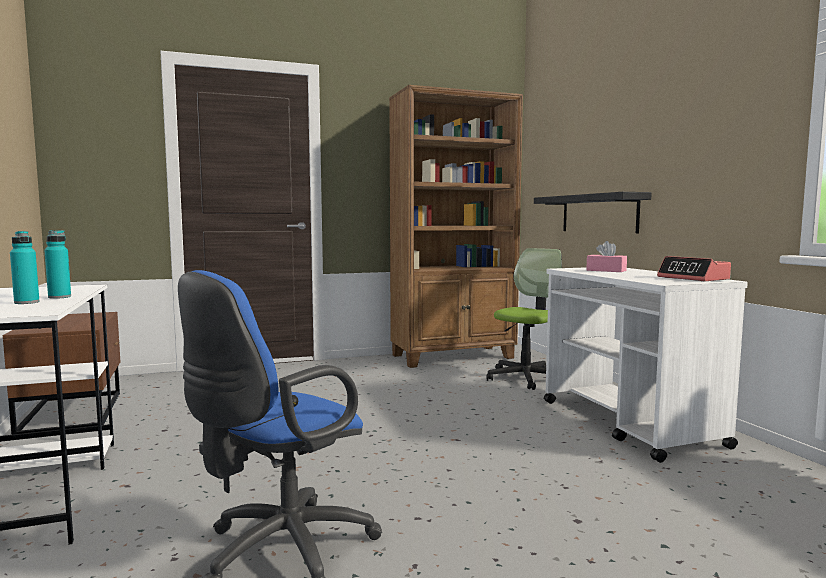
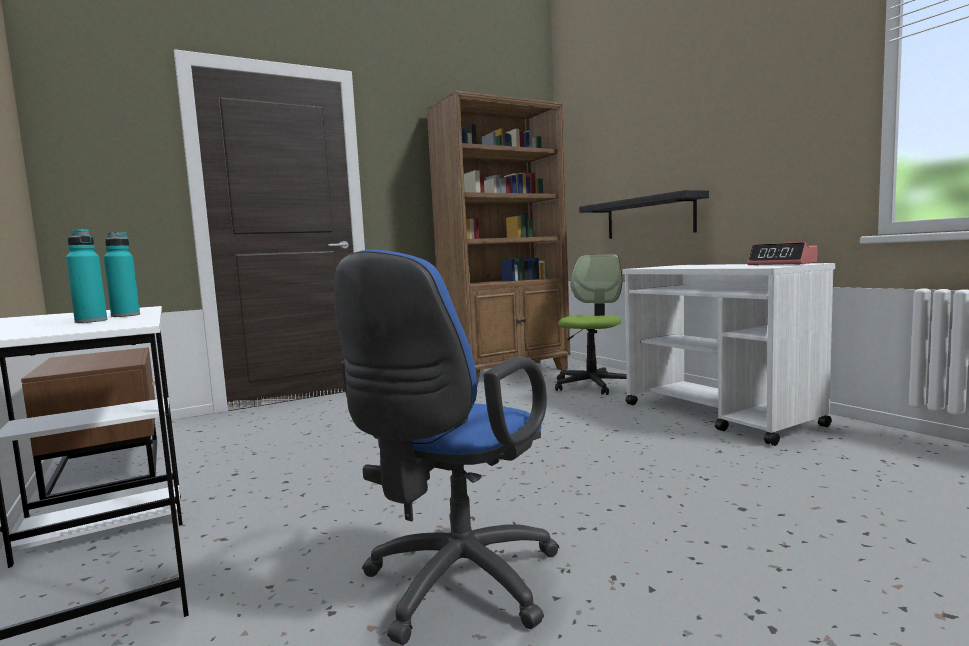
camera: 10 degrees left, 0 degrees up
pink tissue box [586,241,627,272] -> none

